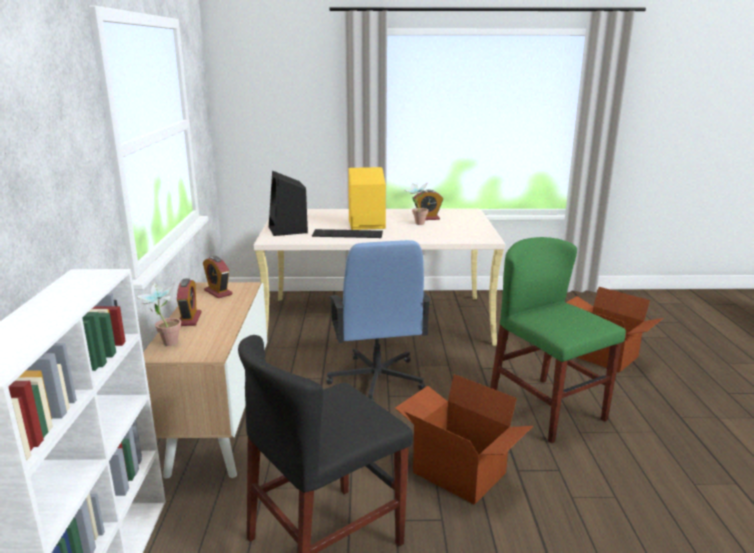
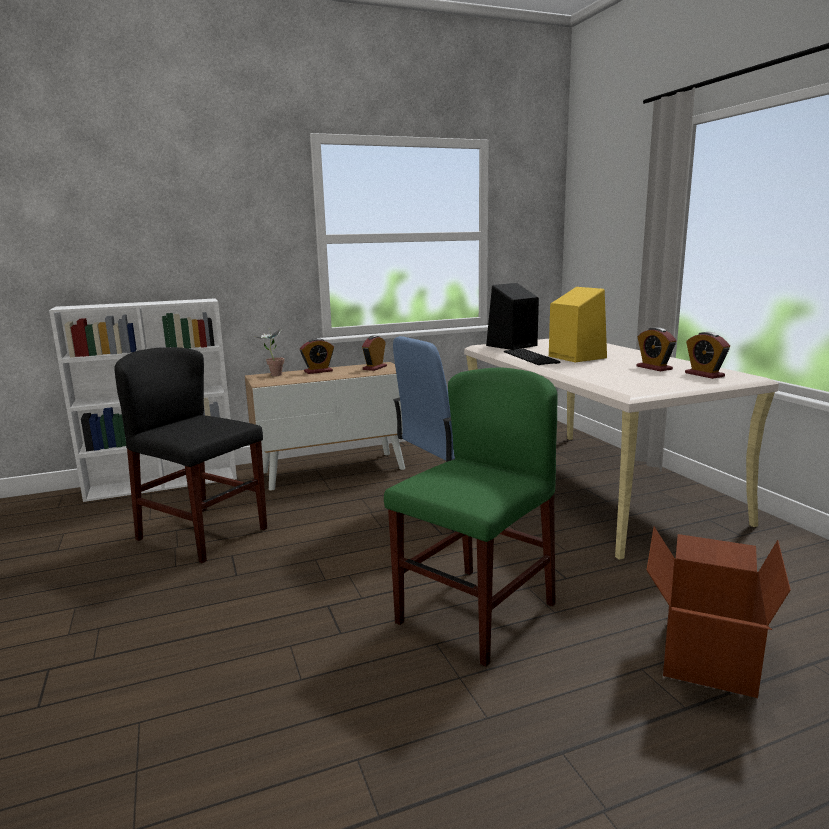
camera: 70 degrees right, 5 degrees down
cardboard box [395,374,533,505] -> none
potted plant [404,183,428,225] -> none
none -> alarm clock [685,332,730,379]

